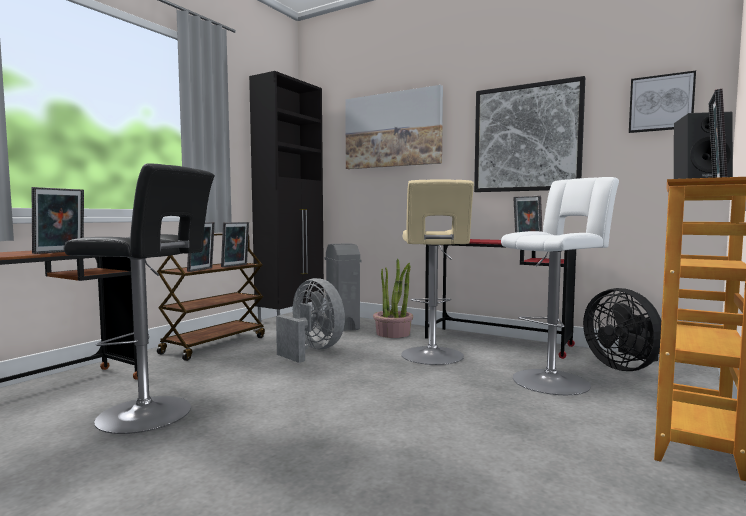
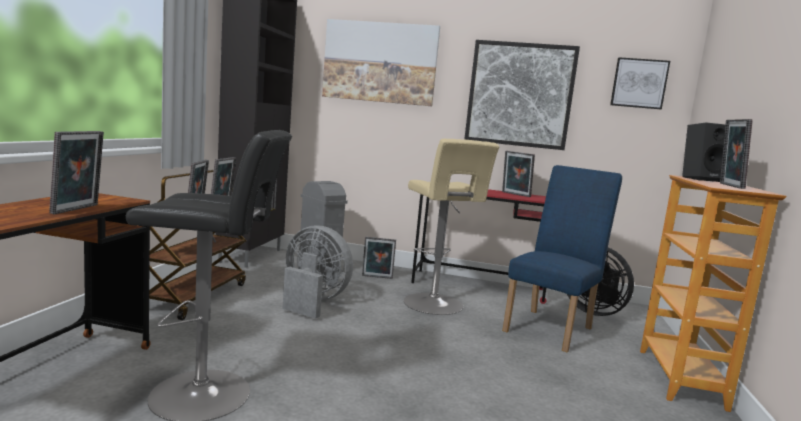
camera: 20 degrees left, 5 degrees up
potted plant [373,259,413,338] -> picture frame [362,237,396,279]
white stool [501,177,619,395] -> blue chair [502,165,622,352]

